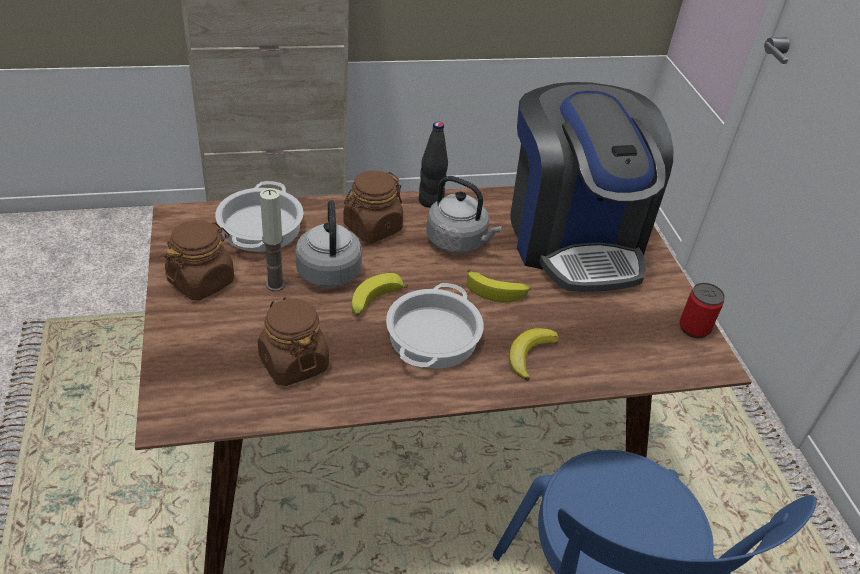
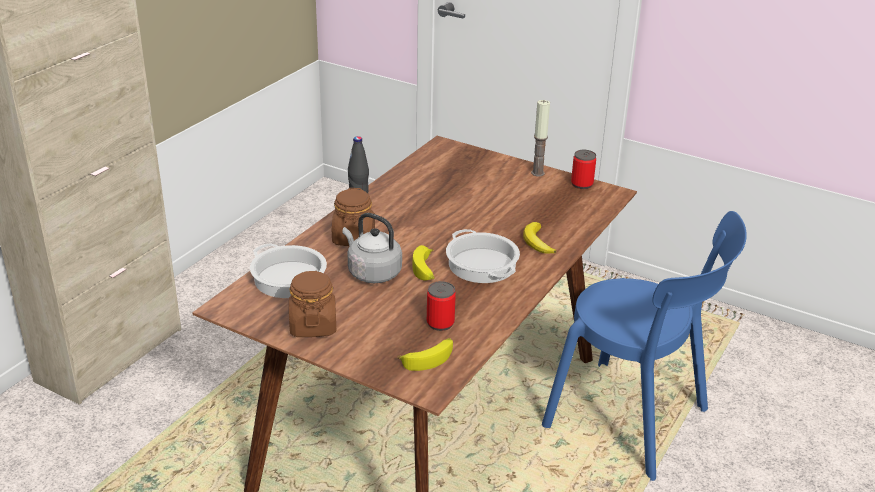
camera: 45 degrees left, 10 degrees down
brown jar [258,297,329,386] -> can [427,281,456,331]
candle [260,188,285,291] -> candle moved to [531,100,550,176]
grey kettle [426,176,503,254] -> none
banana [467,270,531,303] -> banana moved to [397,338,453,371]
coffee machine [511,82,673,292] -> none

